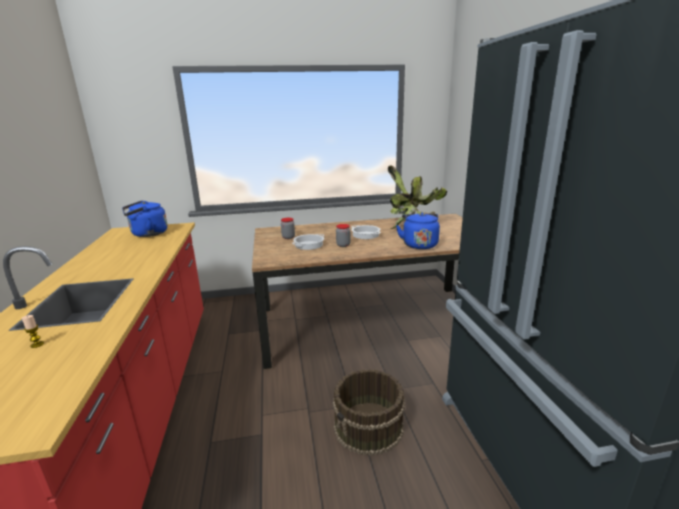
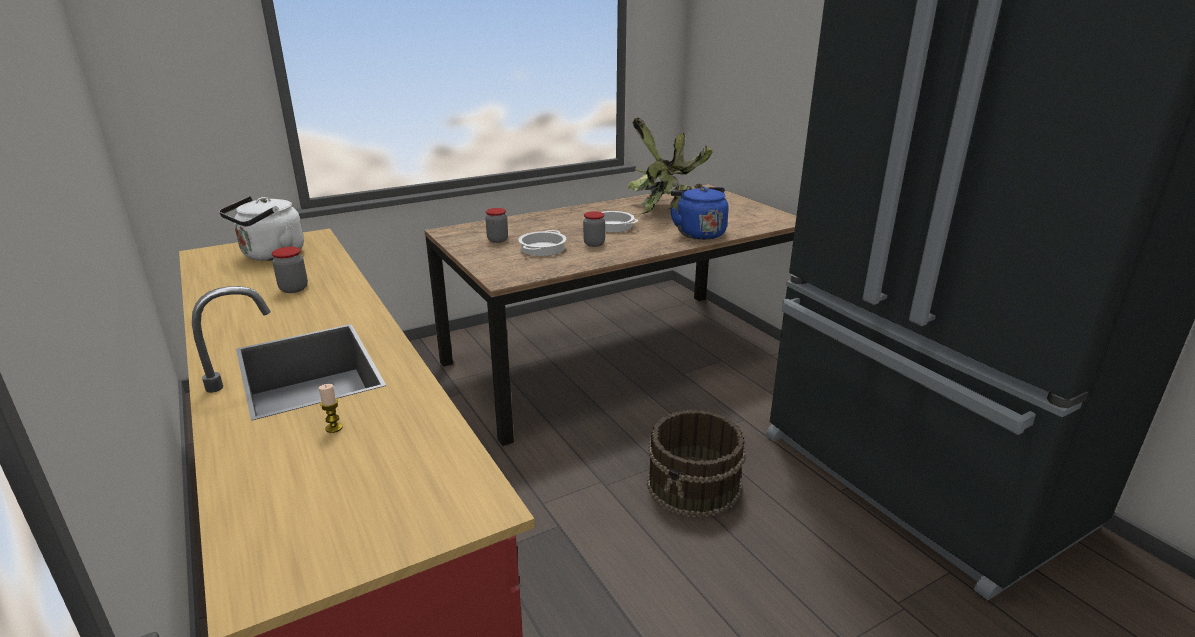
camera: 20 degrees left, 5 degrees up
blue kettle [122,200,167,237] -> white kettle [219,196,304,261]
none -> jar [272,247,308,293]

